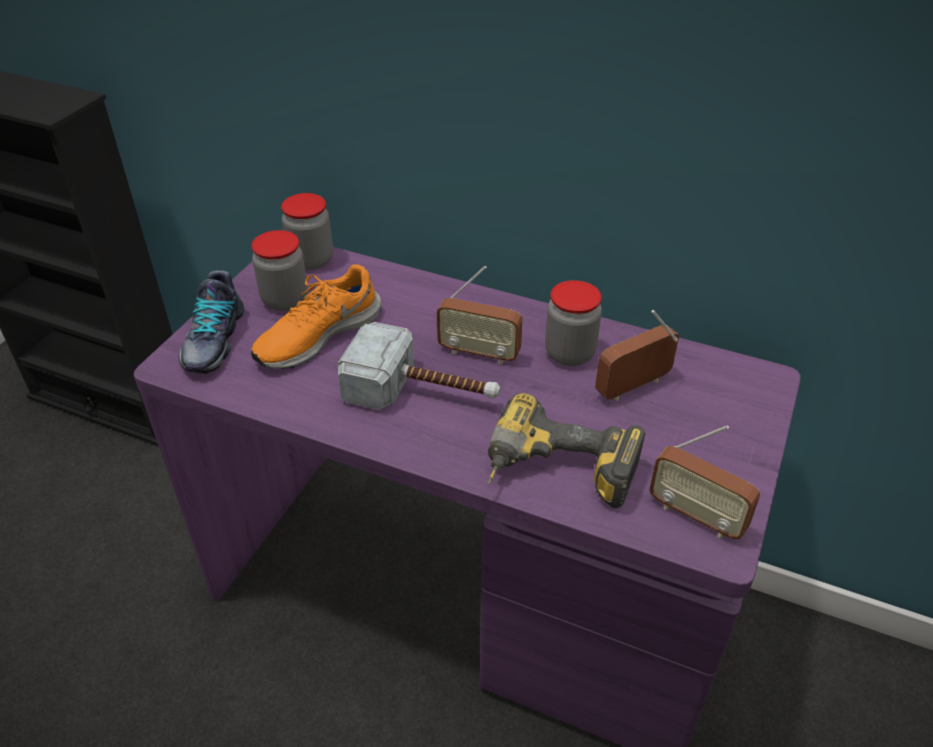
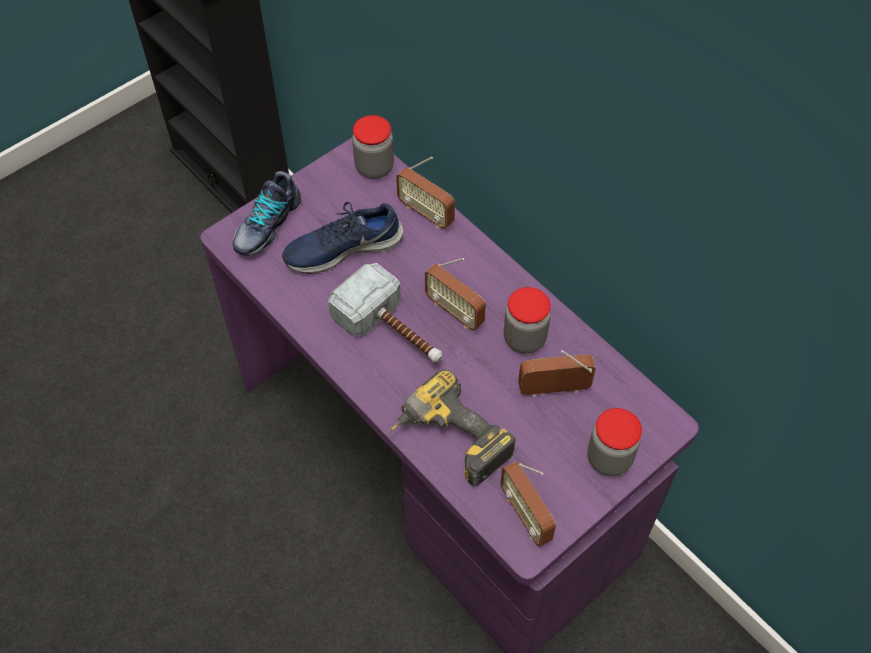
camera: 25 degrees right, 15 degrees up
jar [251,230,308,311] -> jar moved to [587,408,642,476]
orange shoe [251,264,381,369] -> blue shoe [282,202,403,274]
none -> radio [396,157,455,229]

